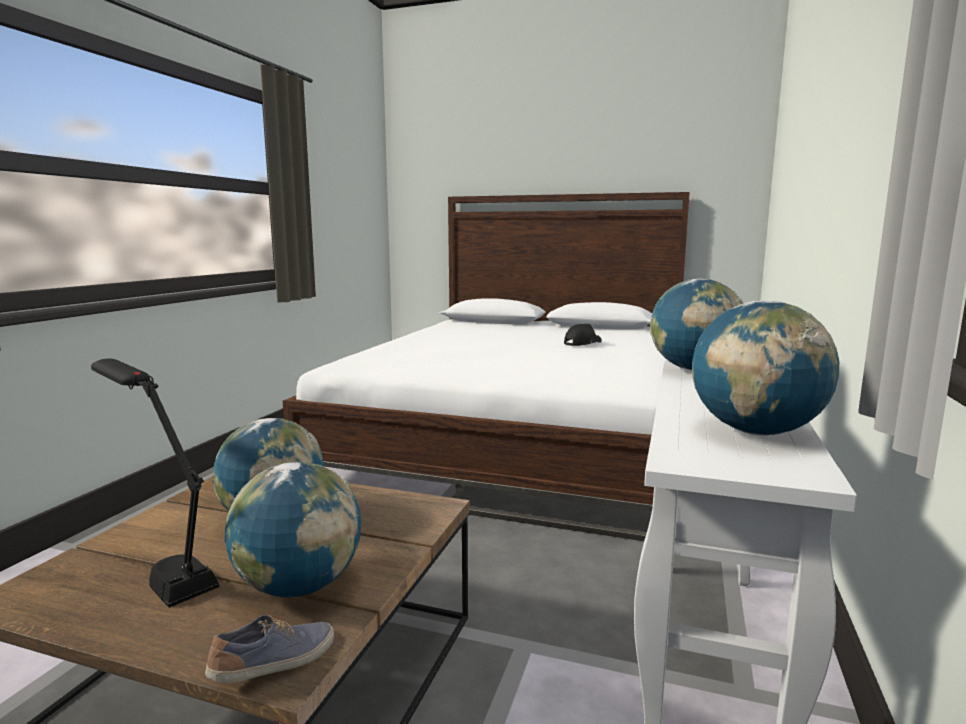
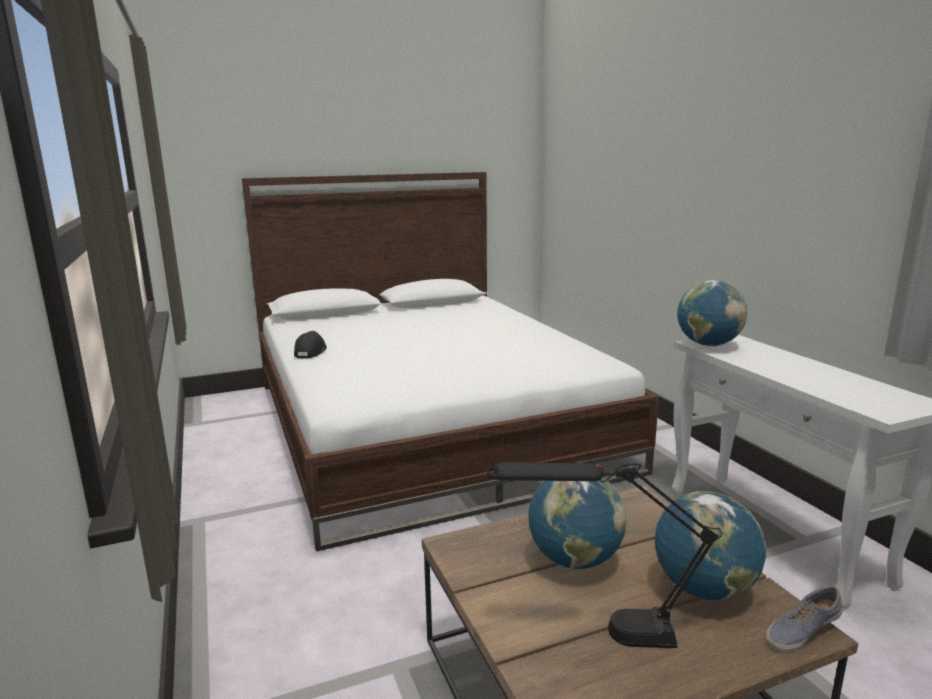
camera: 40 degrees left, 5 degrees up
shoe [205,615,334,683] -> shoe turned 120 degrees counterclockwise [765,586,842,653]
black cap [564,324,602,346] -> black cap moved to [294,331,327,359]
globe [692,300,839,436] -> none

